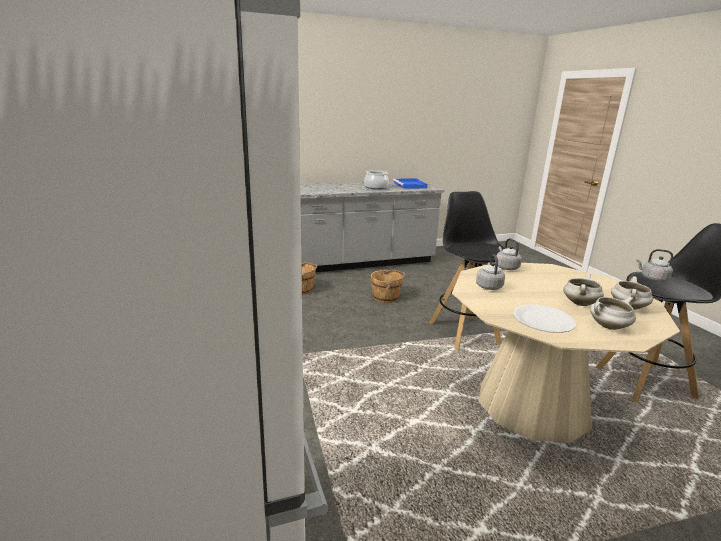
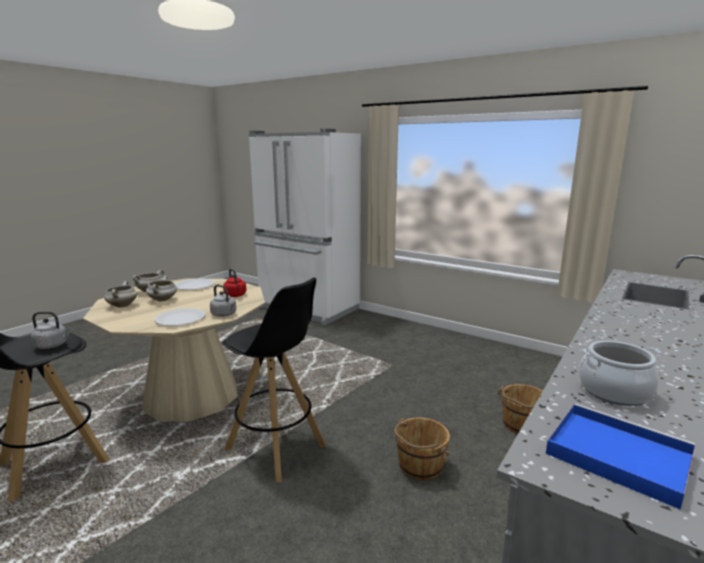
camera: 145 degrees right, 5 degrees down
grey kettle [476,254,505,290] -> red kettle [223,268,246,297]
none -> white plate [154,308,205,326]

